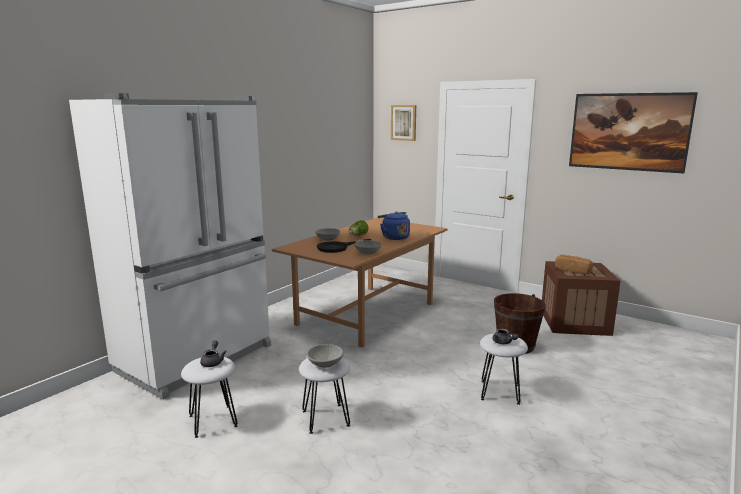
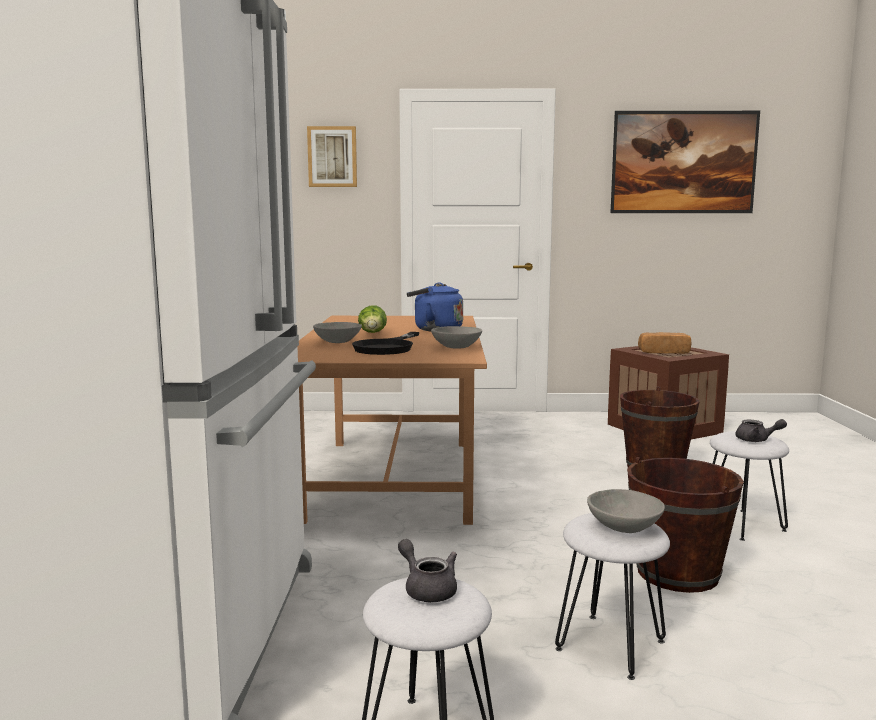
camera: 35 degrees left, 5 degrees down
none -> brown bucket [627,457,744,593]

